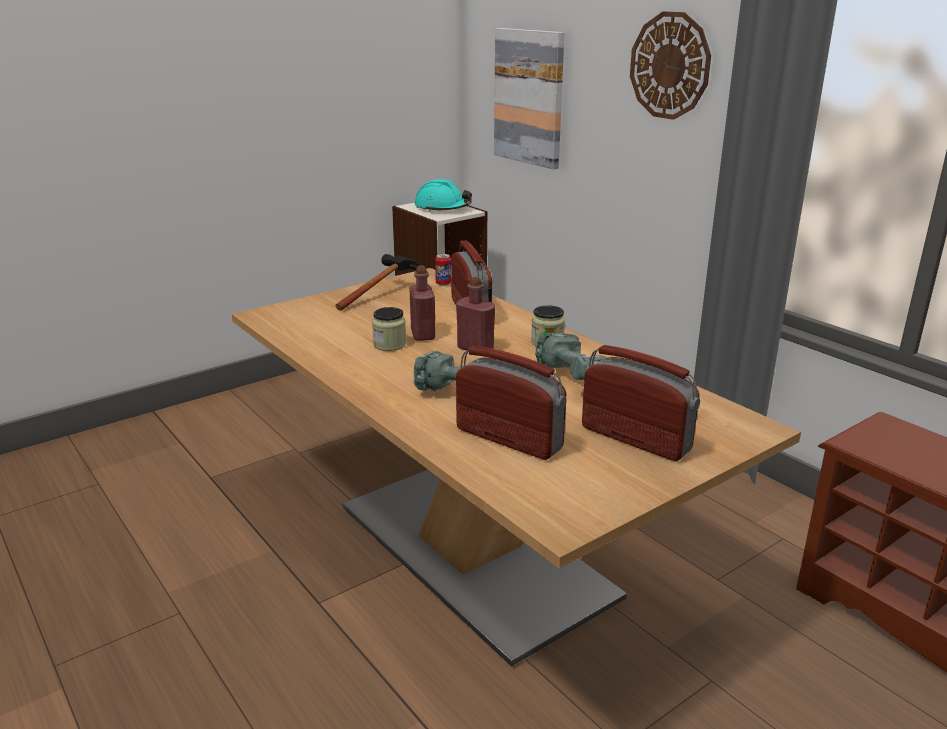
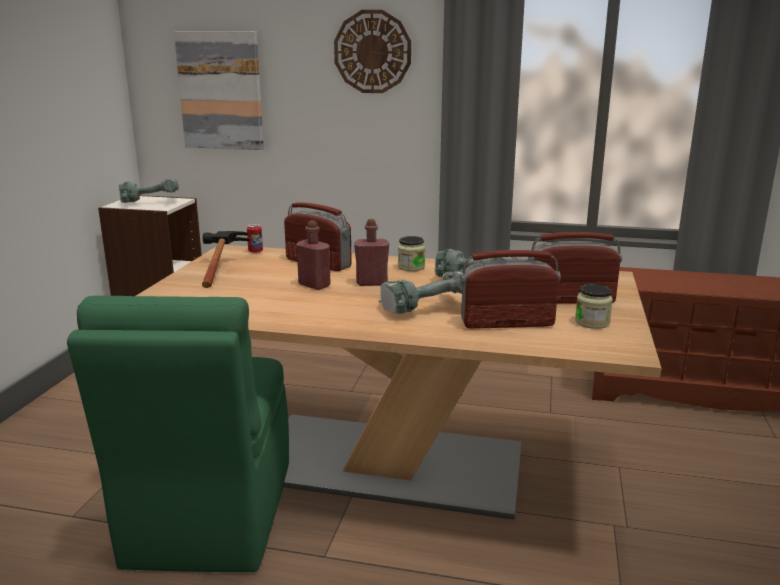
camera: 40 degrees left, 5 degrees down
jar [372,307,406,351] -> jar moved to [575,284,613,329]
turquoise hard hat [414,179,472,212] -> power drill [119,178,179,203]
none -> green chair [67,296,289,572]

